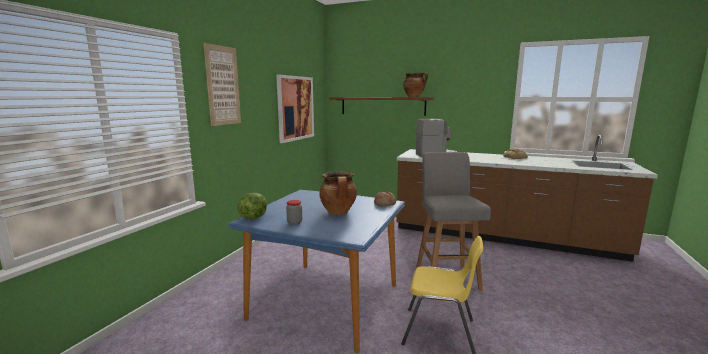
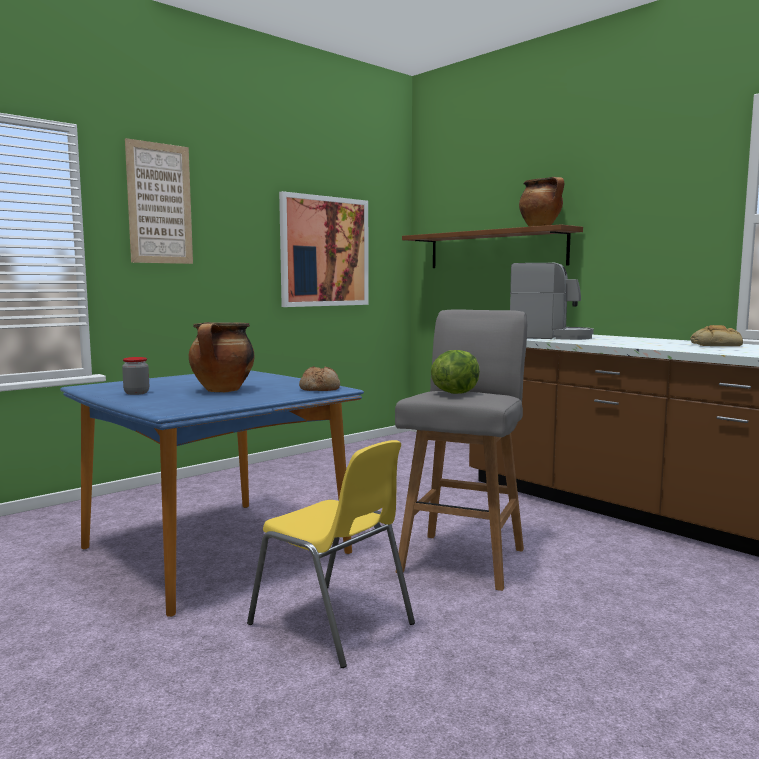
camera: 25 degrees right, 5 degrees down
lettuce [237,193,267,219] -> lettuce moved to [431,350,480,394]

